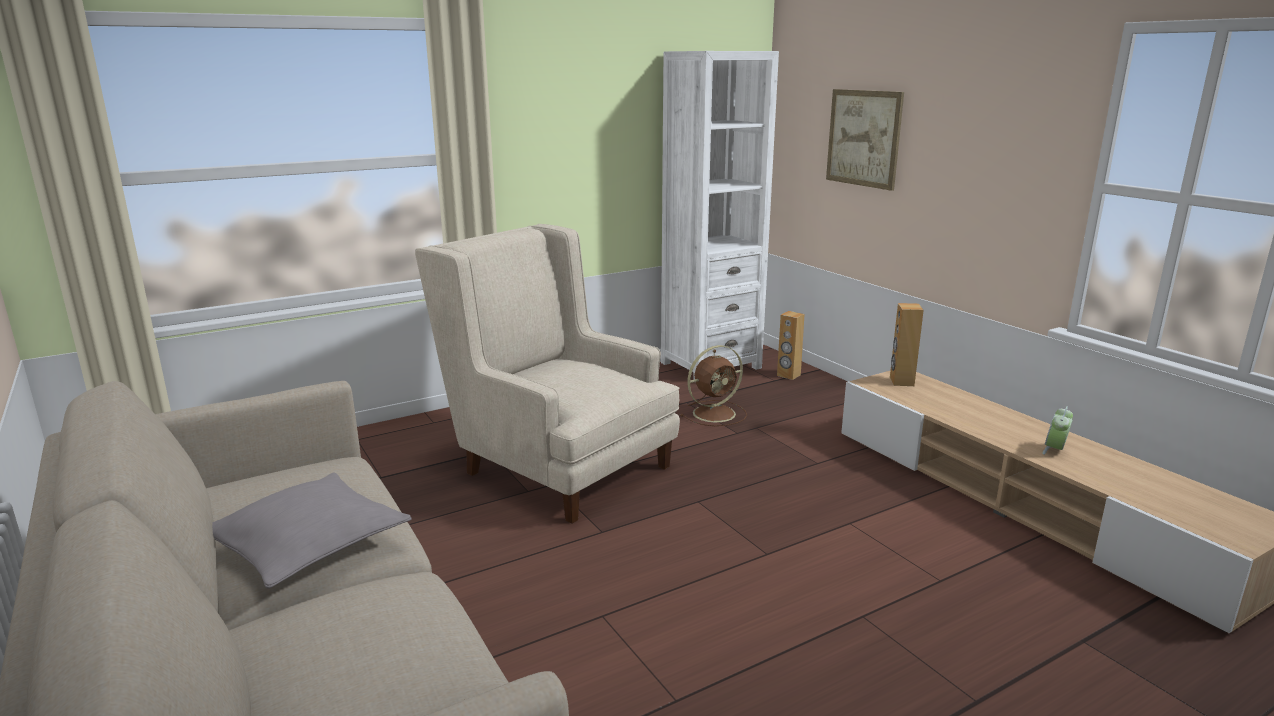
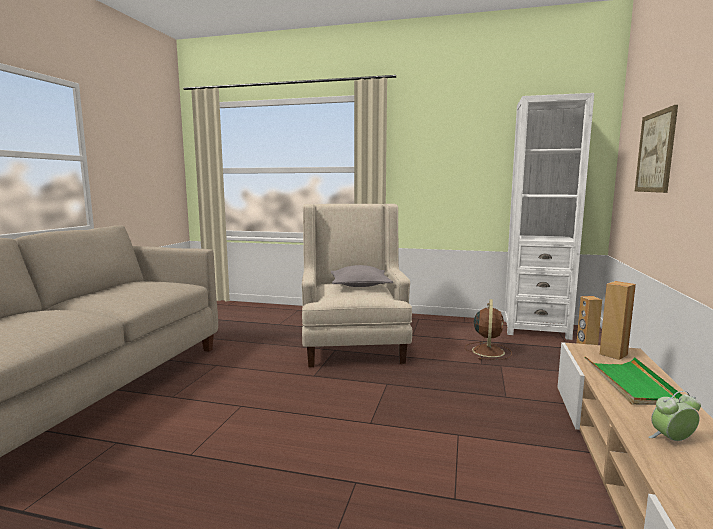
camera: 45 degrees right, 10 degrees down
grey pillow [212,472,412,589] -> grey pillow moved to [331,265,393,287]
brown fan [680,345,747,426] -> brown fan turned 90 degrees counterclockwise [465,299,512,360]
none -> green tray [585,356,682,405]

